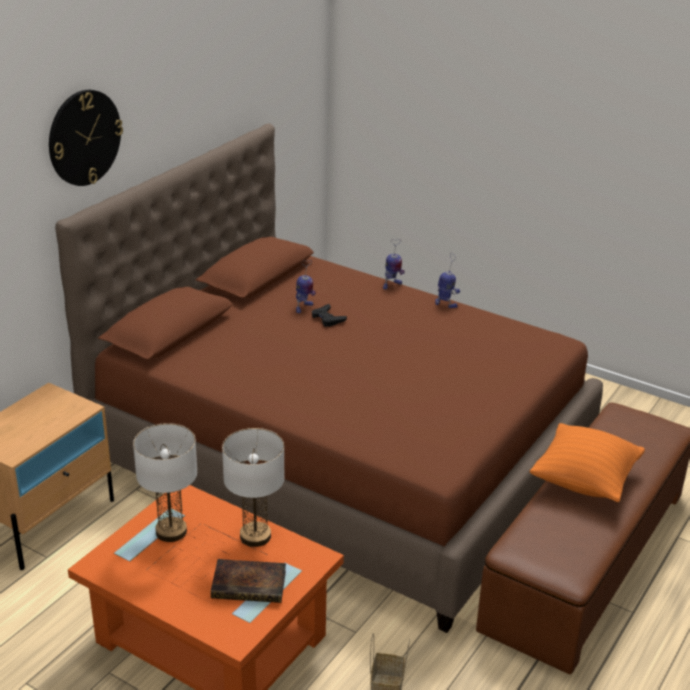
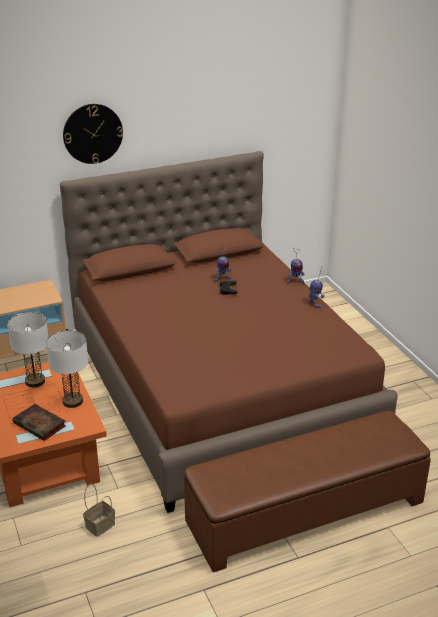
camera: 35 degrees right, 0 degrees up
orange pillow [530,423,645,502] -> none

